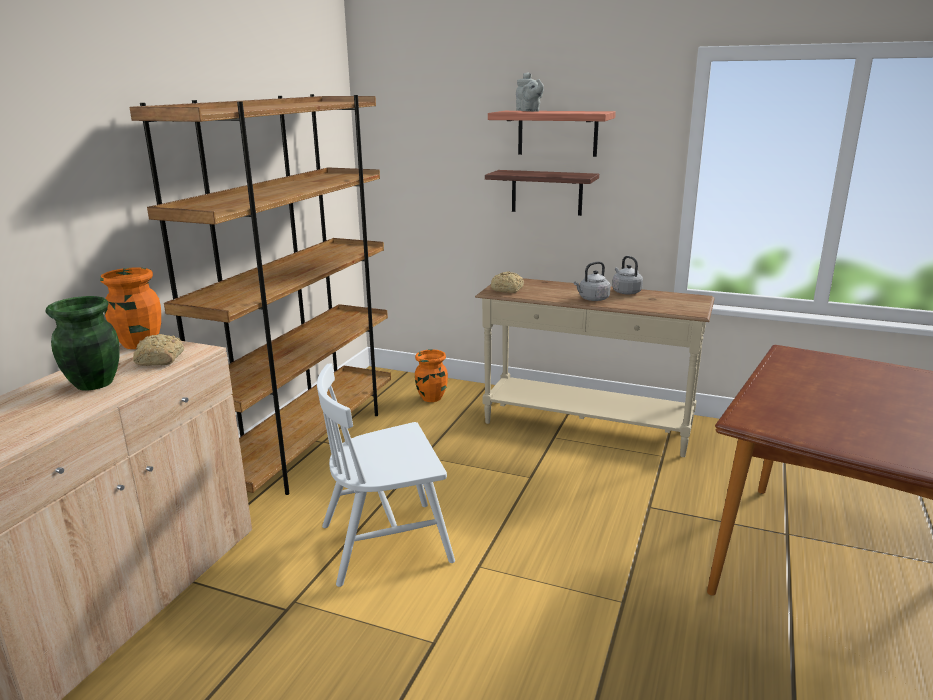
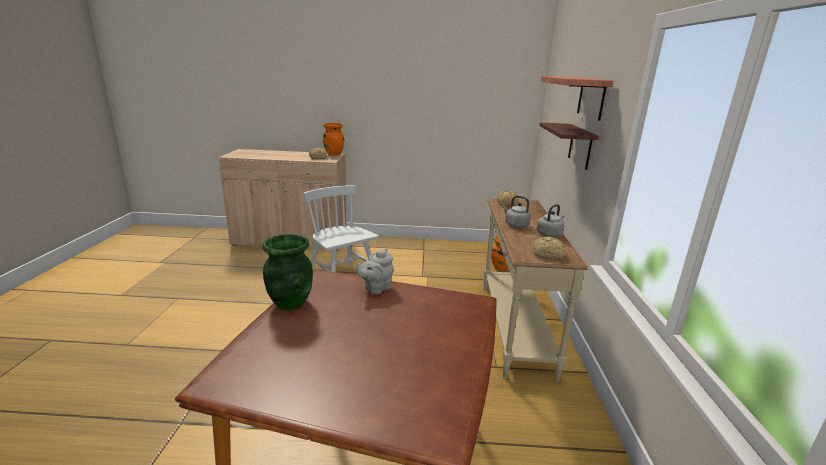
camera: 70 degrees right, 0 degrees up
green vase [45,296,120,390] -> green vase moved to [262,234,313,311]
brown bookcase [129,94,391,495] -> none
grey teapot [516,72,544,112] -> grey teapot moved to [357,248,393,294]
none -> bread [533,236,565,260]

